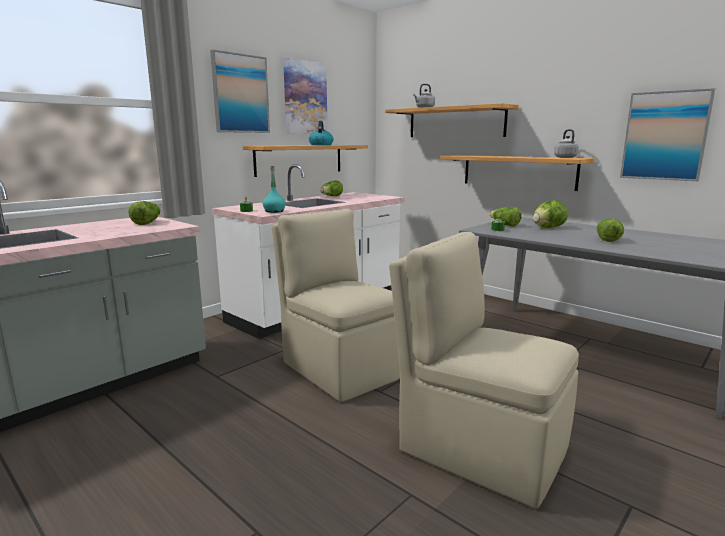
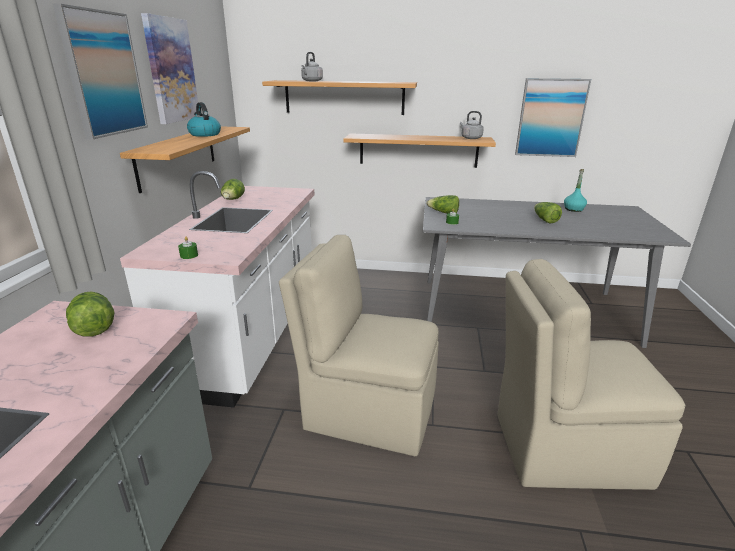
camera: 35 degrees left, 10 degrees up
turquoise bottle [262,166,286,213] -> turquoise bottle moved to [564,169,587,212]
lettuce [533,200,568,228] -> none

